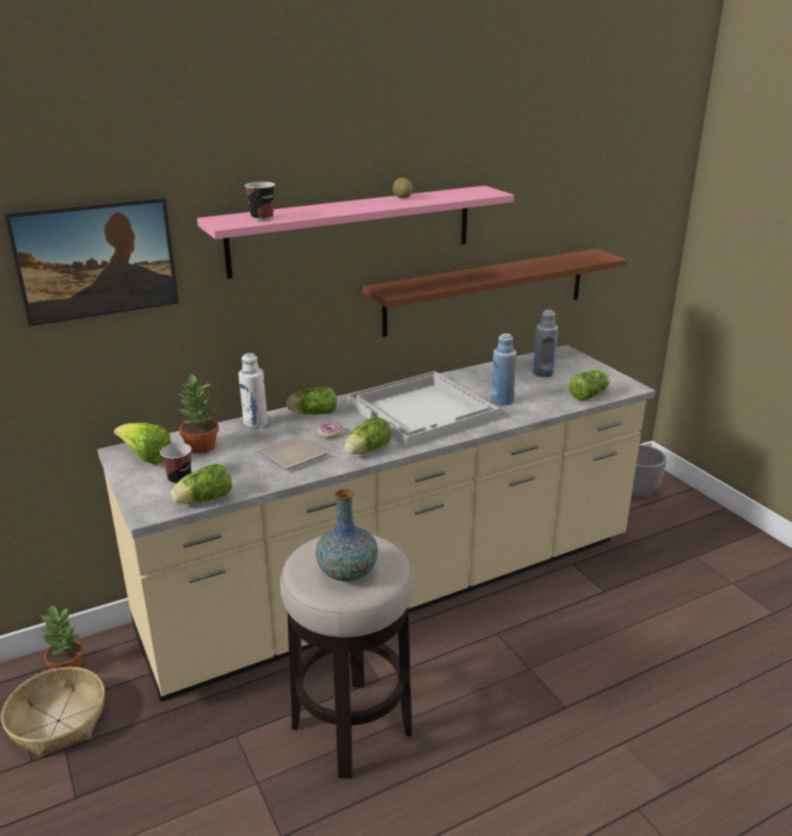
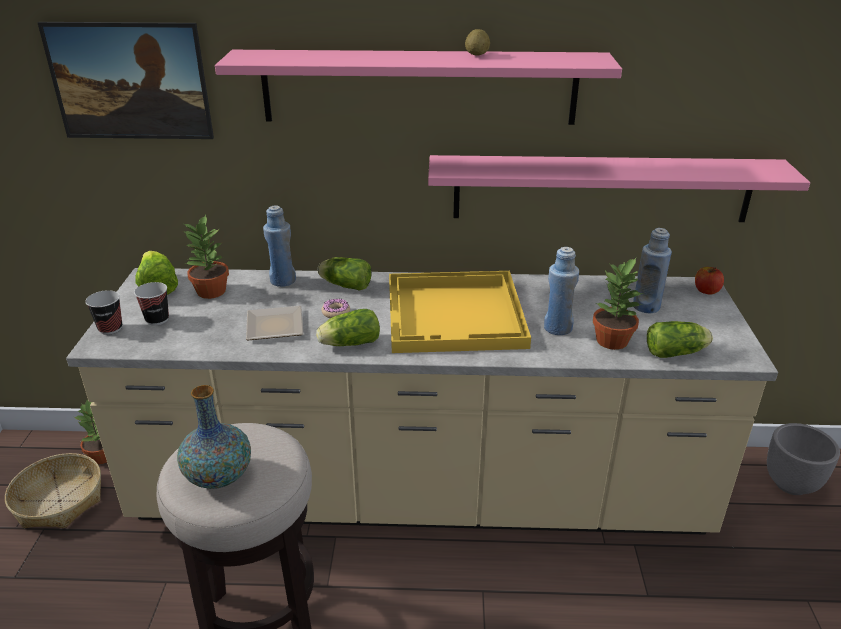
camera: 30 degrees right, 5 degrees up
lettuce [170,464,232,504] -> none
white bottle [238,353,268,429] -> blue bottle [263,206,296,287]
cup [245,182,275,221] -> cup moved to [85,290,122,335]
white tray [347,371,499,447] -> yellow tray [389,271,531,353]
brown shelf [363,249,627,337] -> pink shelf [428,155,810,222]
none -> potted plant [593,257,643,350]
none -> apple [695,267,724,295]

